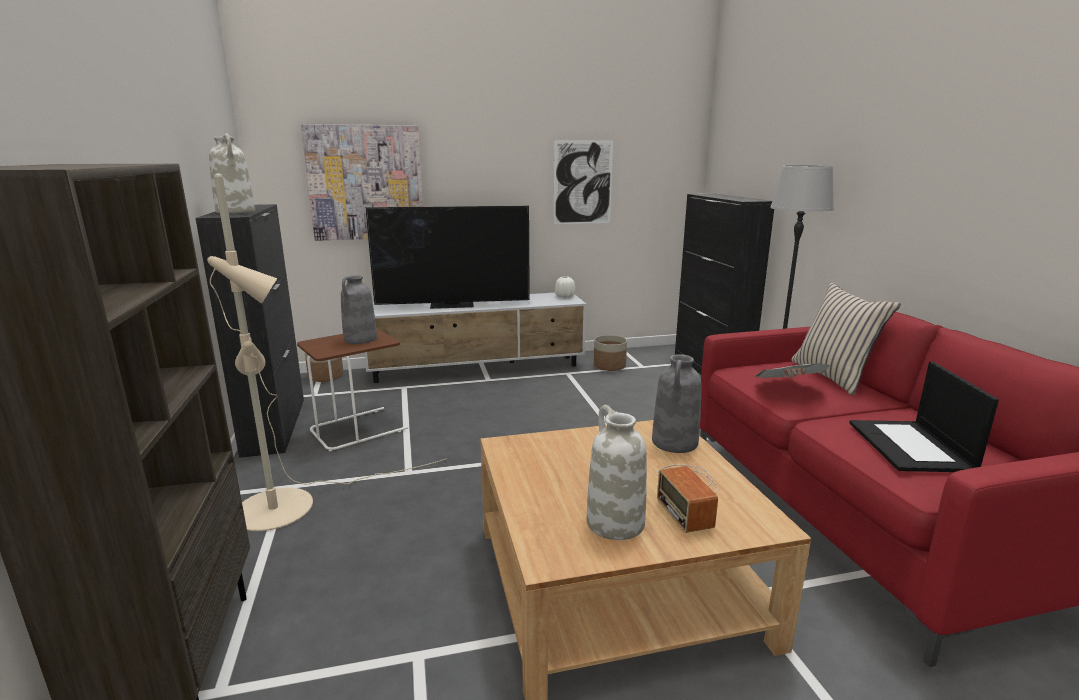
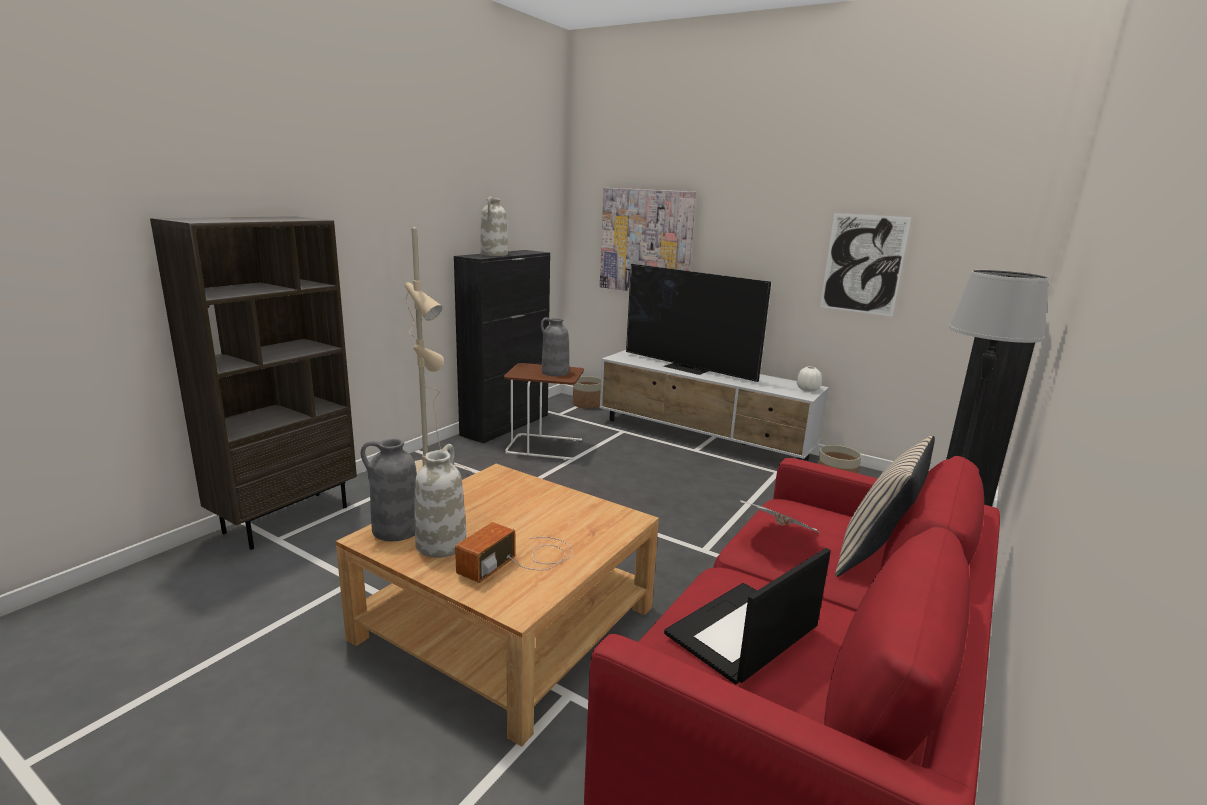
camera: 45 degrees right, 0 degrees up
grey vase [652,354,701,453] -> grey vase moved to [361,438,417,541]

